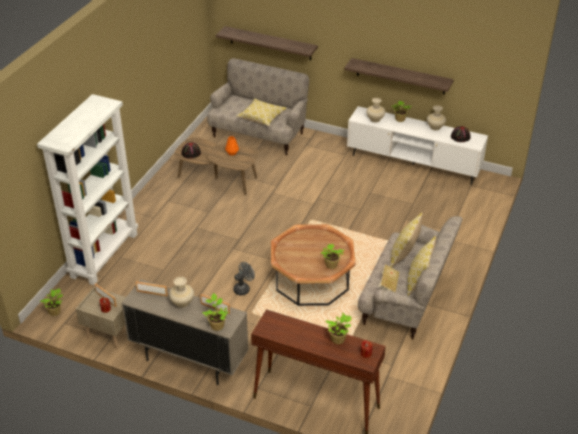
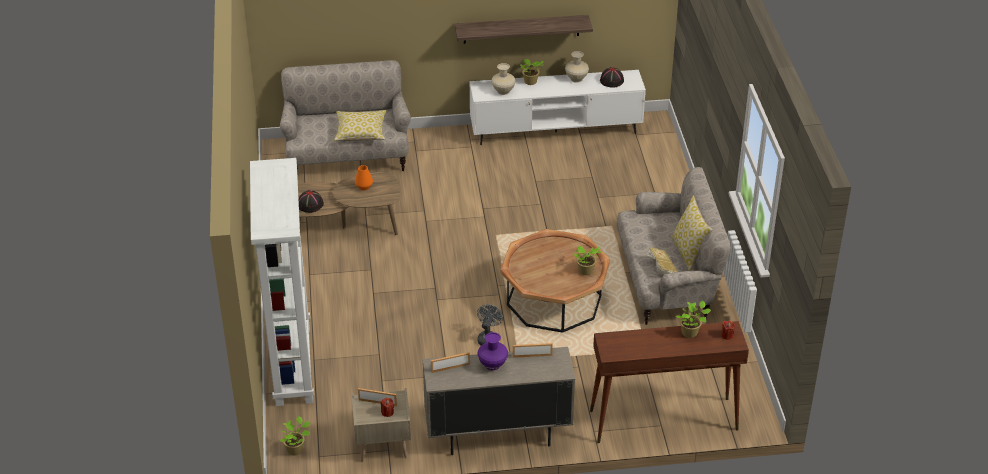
camera: 30 degrees left, 0 degrees up
beige vase [169,277,194,308] -> purple vase [477,332,508,370]
potted plant [202,293,229,331] -> none
shelf [216,26,318,60] -> none
pillow [390,213,423,268] -> none

